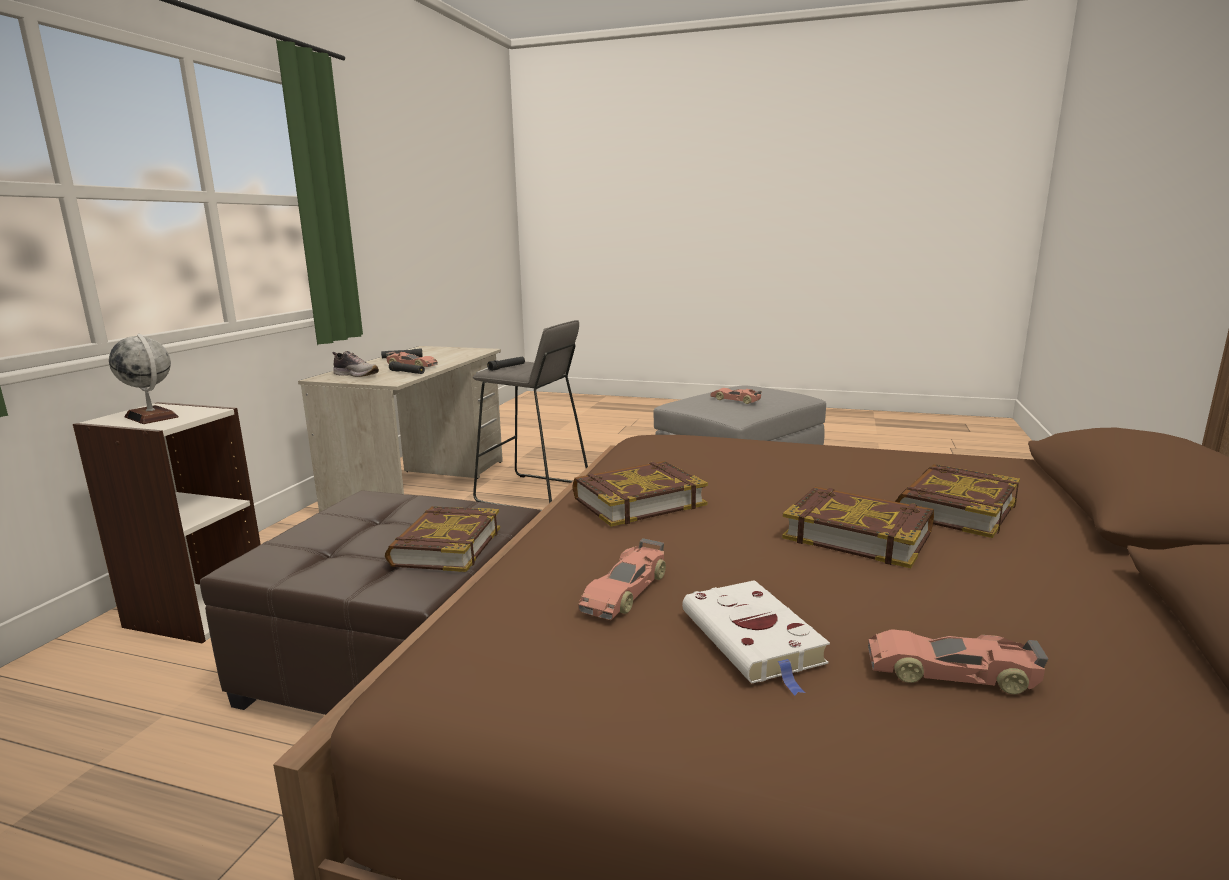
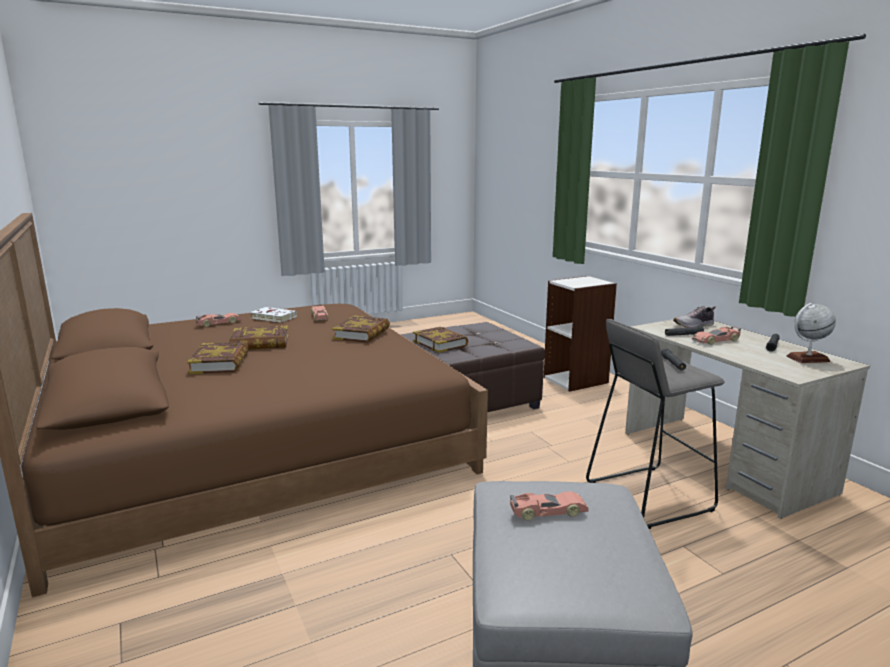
camera: 135 degrees right, 0 degrees up
globe [109,334,179,424] -> globe moved to [787,303,836,363]

